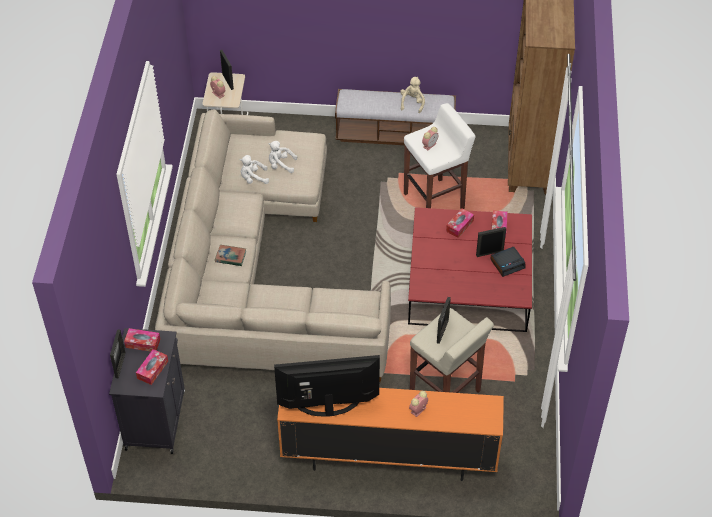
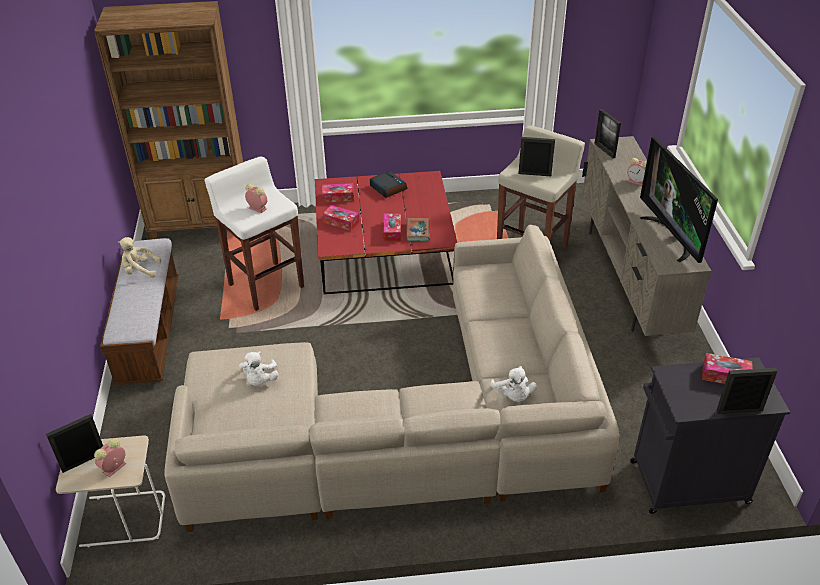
camera: 100 degrees left, 10 degrees down
tissue box [124,328,160,352] -> tissue box moved to [383,213,401,242]
book [215,245,246,266] -> book moved to [406,218,430,241]
white plush toy [240,155,269,184] -> white plush toy moved to [490,366,537,402]
orange tv stand [277,388,504,481] -> beige tv stand [582,136,711,336]
picture frame [476,227,506,257] -> picture frame moved to [594,109,621,158]

